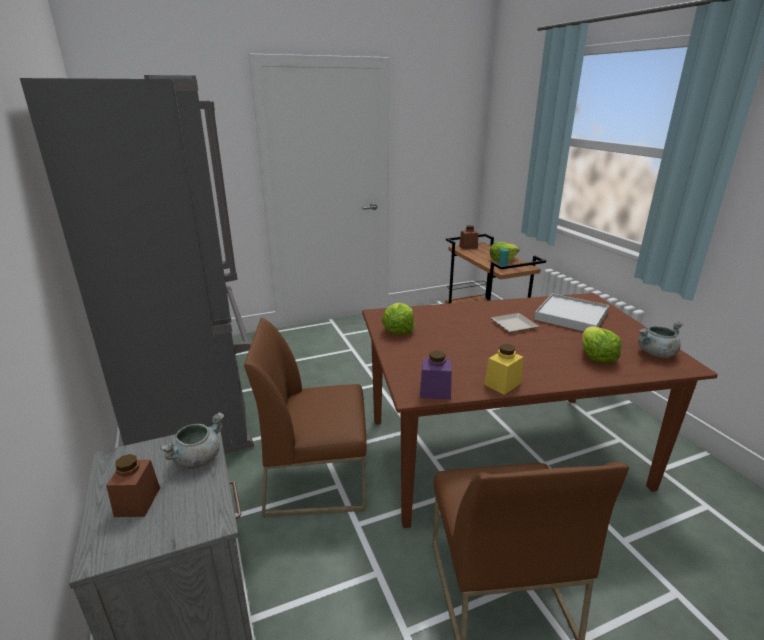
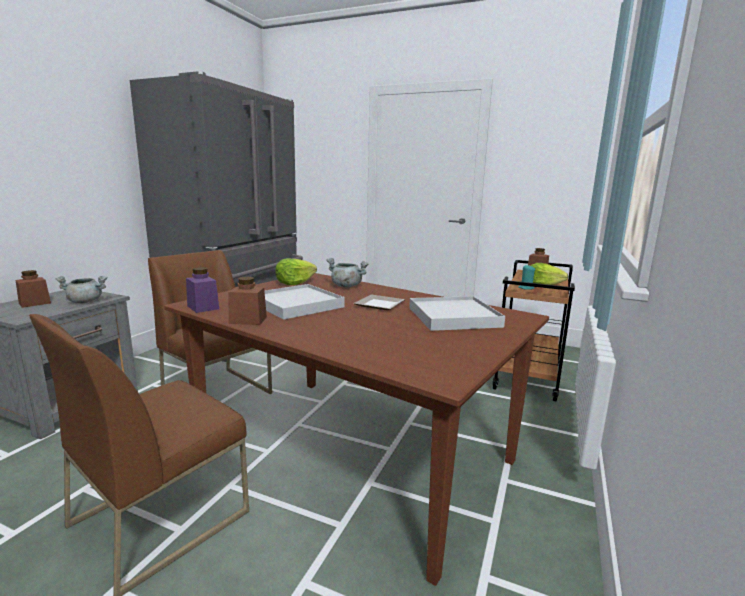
camera: 45 degrees right, 10 degrees down
yellow jar [484,344,524,395] -> brown jar [228,277,267,325]
lettuce [582,326,622,363] -> none
grey cooking pot [638,321,683,358] -> grey cooking pot moved to [326,258,369,287]
none -> white tray [264,284,344,320]

